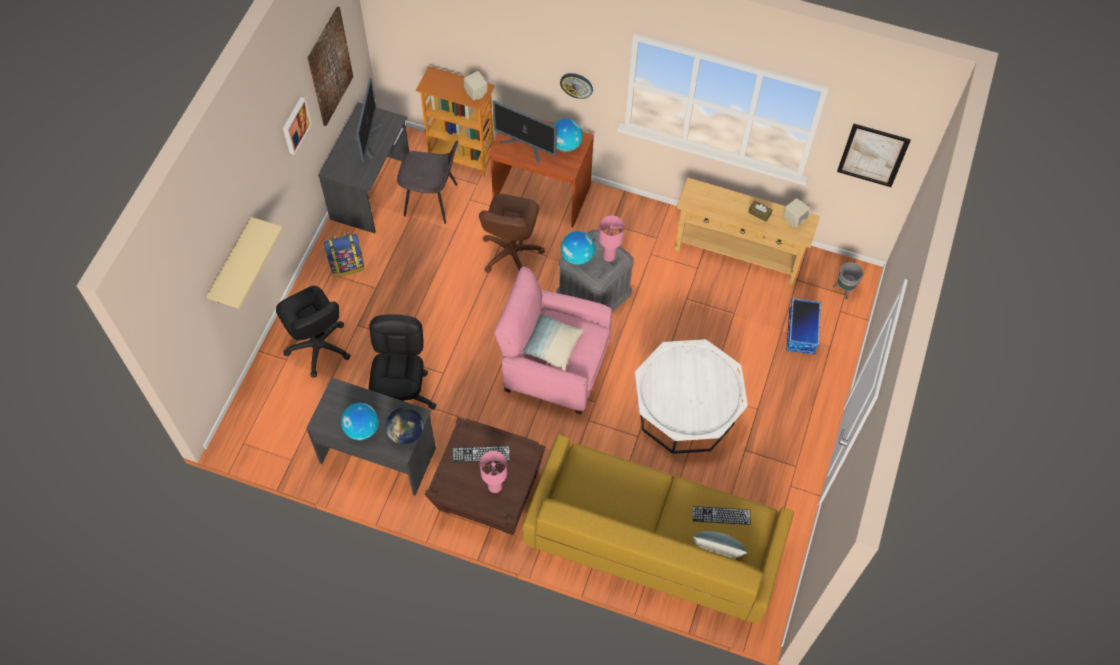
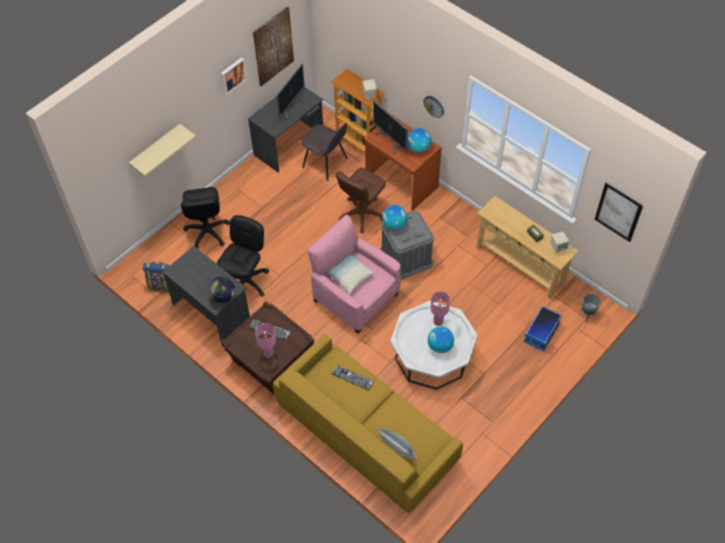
camera: 25 degrees right, 5 degrees down
backpack [324,233,364,277] -> backpack moved to [143,261,169,293]
globe [341,403,379,440] -> globe moved to [428,327,454,353]
pink table lamp [599,215,624,262] -> pink table lamp moved to [430,291,450,326]
keyboard [692,506,751,525] -> keyboard moved to [332,365,374,390]

